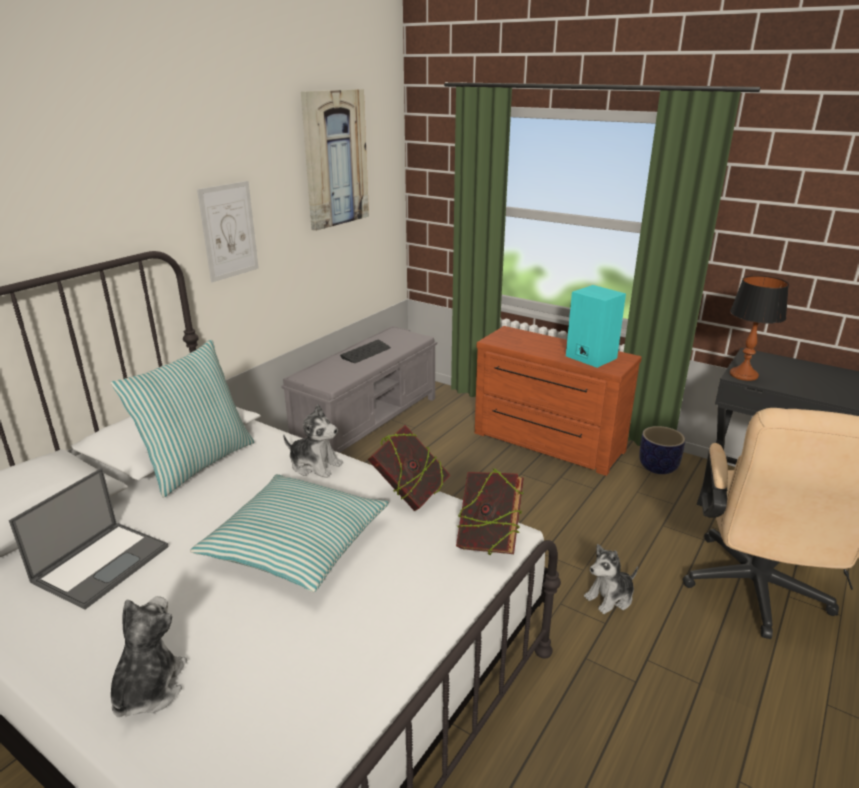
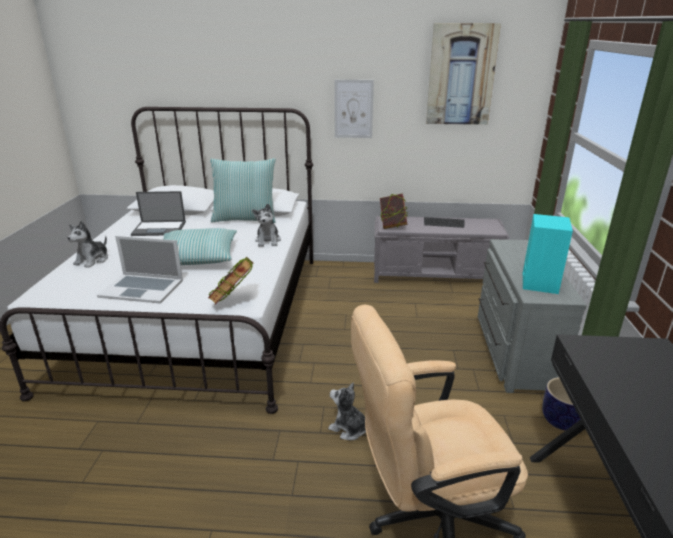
camera: 60 degrees right, 0 degrees up
plush toy [111,596,187,717] -> plush toy turned 135 degrees clockwise [67,221,108,268]
book [367,425,450,511] -> book moved to [380,193,408,229]
brown dresser [475,326,642,476] -> grey dresser [478,239,587,393]
table lamp [730,276,789,381] -> none
none -> laptop [97,236,183,304]

